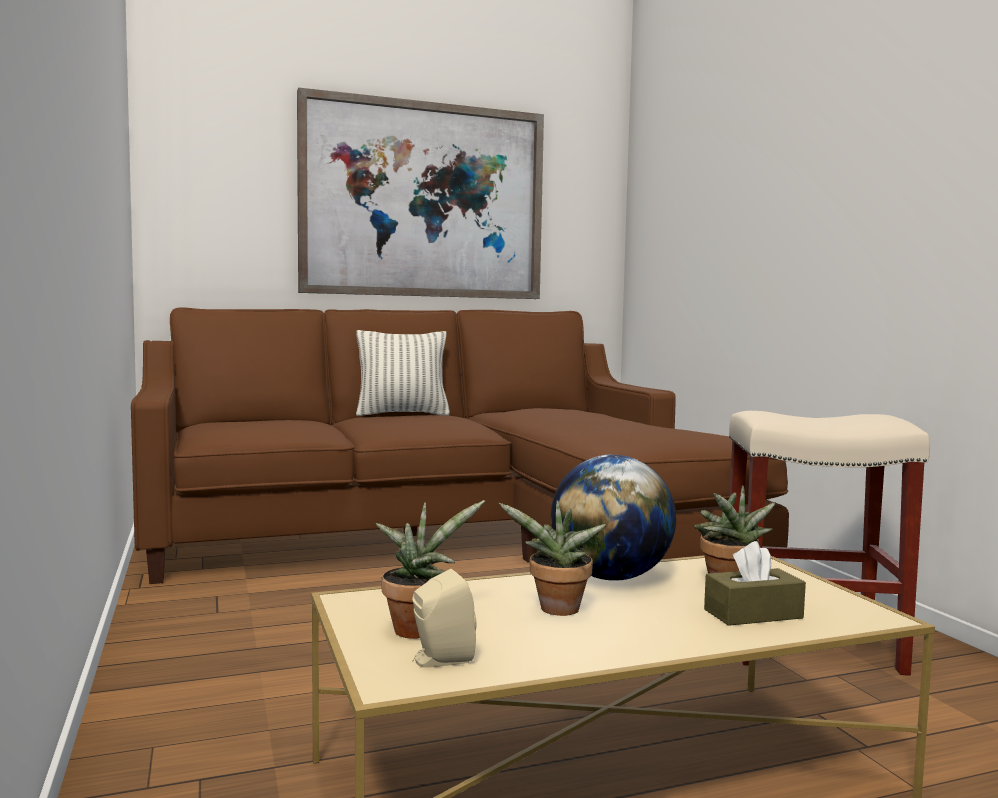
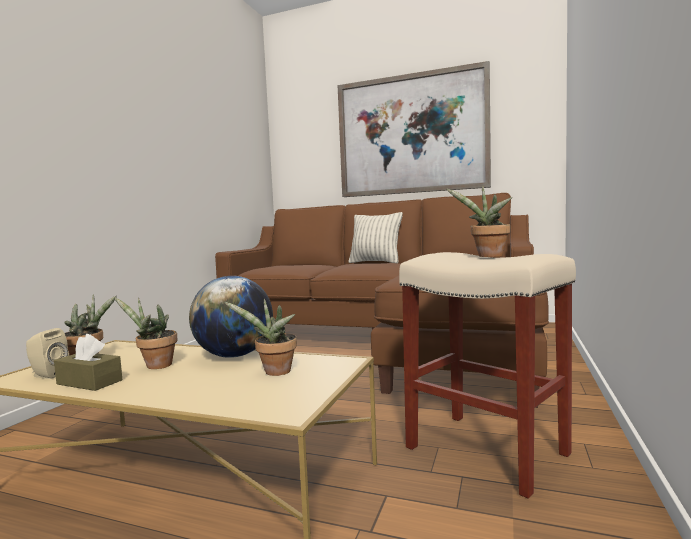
camera: 40 degrees right, 0 degrees up
brown tissue box [704,541,806,626] -> brown tissue box moved to [54,334,122,391]
none -> potted plant [446,186,512,257]

